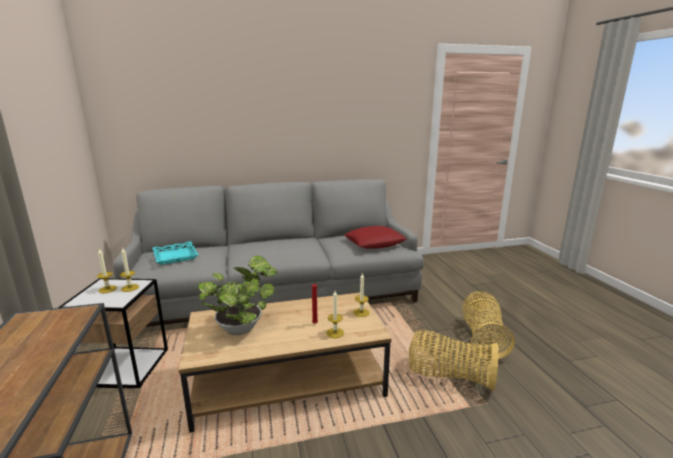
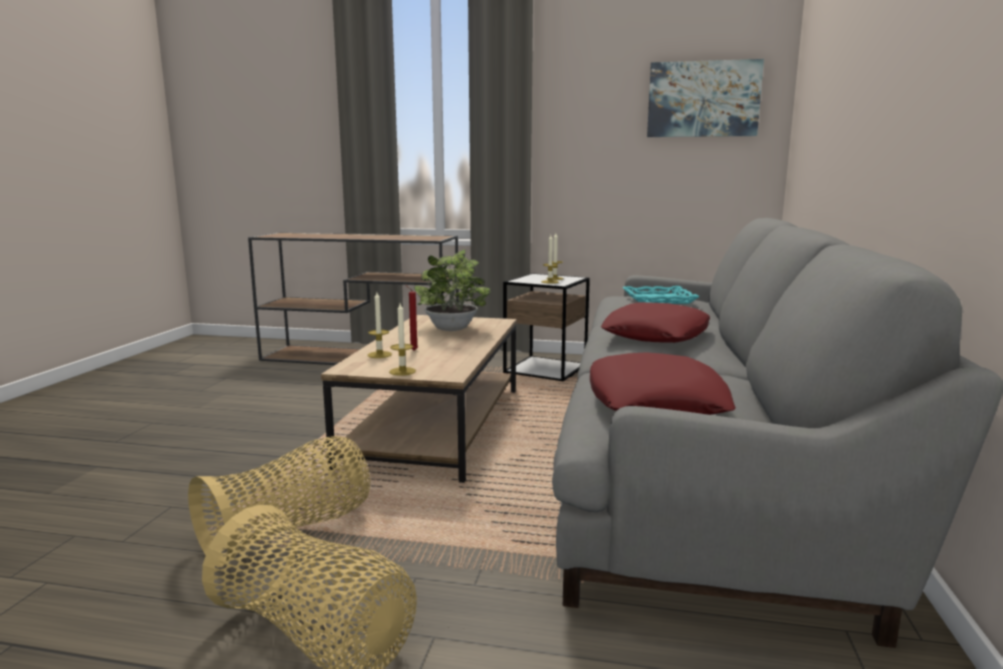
camera: 115 degrees right, 5 degrees down
none -> red pillow [601,302,710,343]
none -> picture [647,59,764,137]

